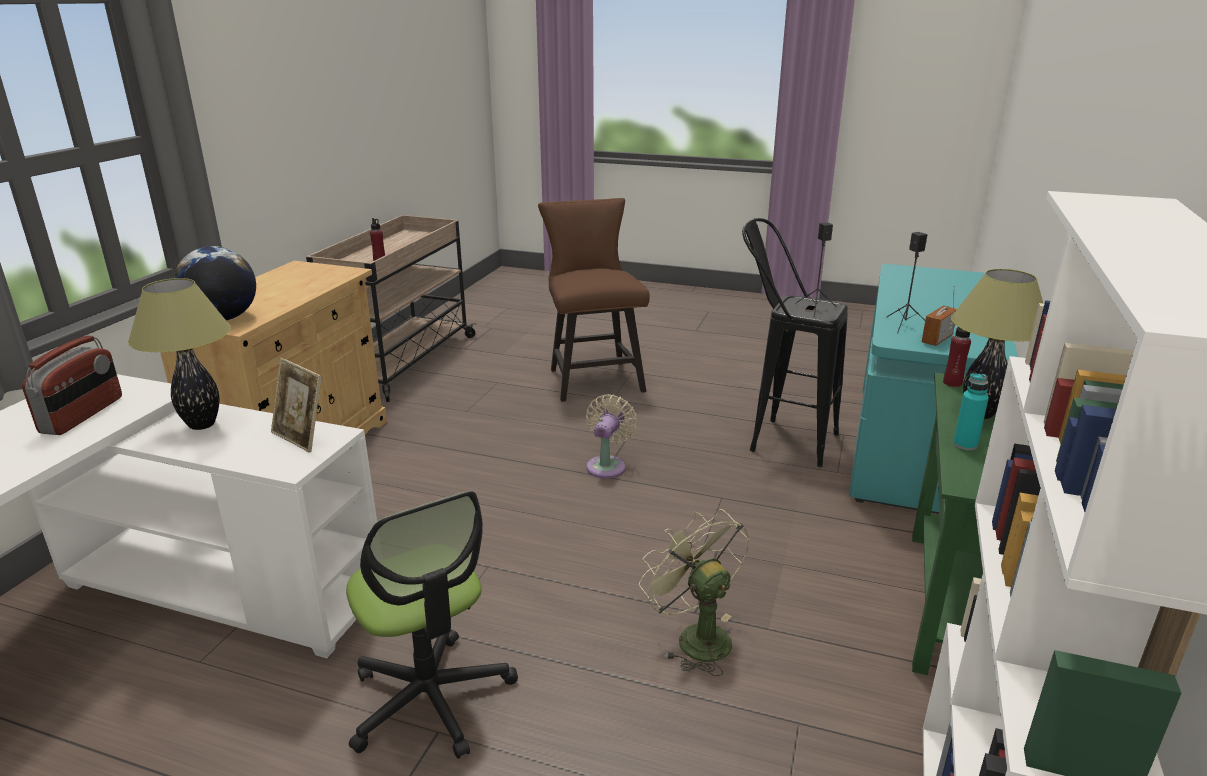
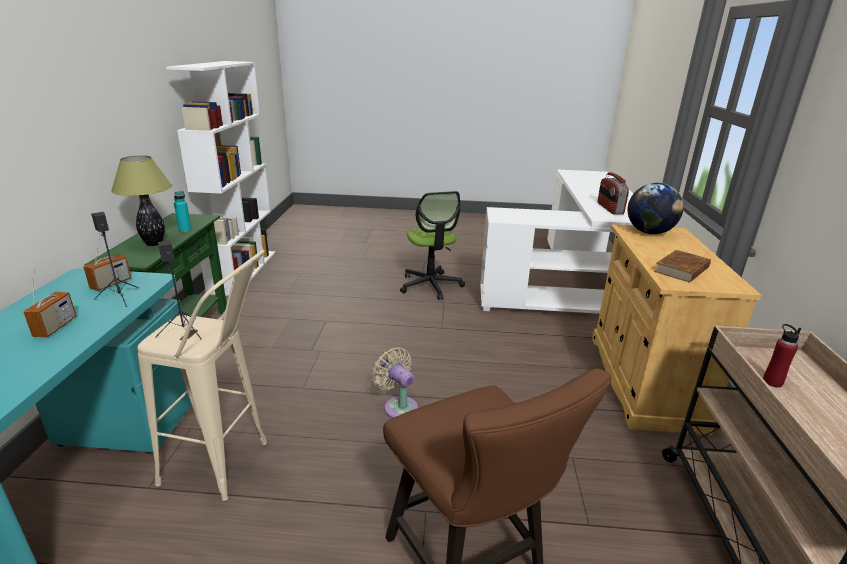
camera: 165 degrees right, 0 degrees up
table lamp [128,278,231,430] -> none
picture frame [271,358,322,453] -> none
office chair [346,491,518,759] -> office chair turned 150 degrees counterclockwise [400,191,465,300]
beige fan [586,394,638,478] -> beige fan turned 135 degrees clockwise [372,347,418,418]
green fan [639,509,750,676] -> none
black stool [742,218,848,467] -> beige stool [137,250,267,501]
red bottle [943,327,971,387] -> none
none -> radio [23,268,76,338]
none -> brown book [654,250,711,283]

